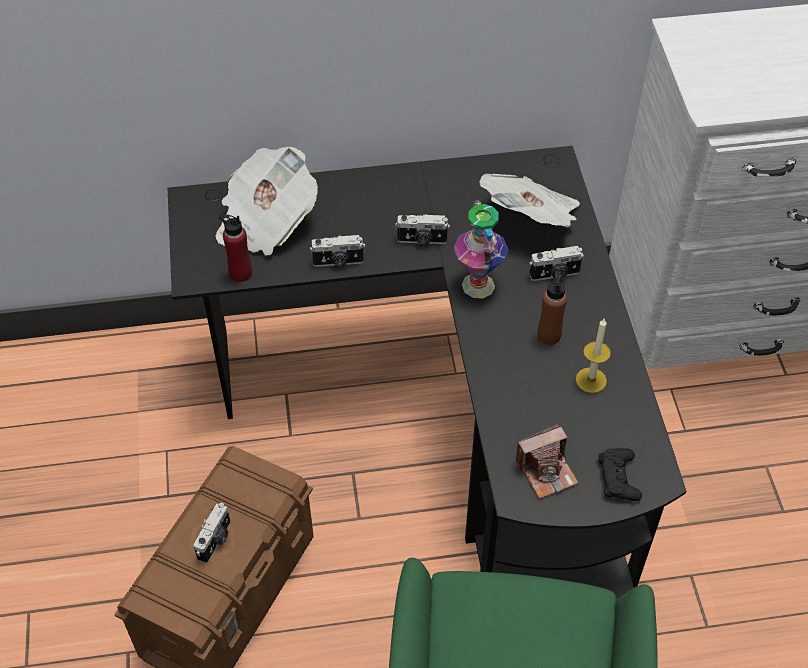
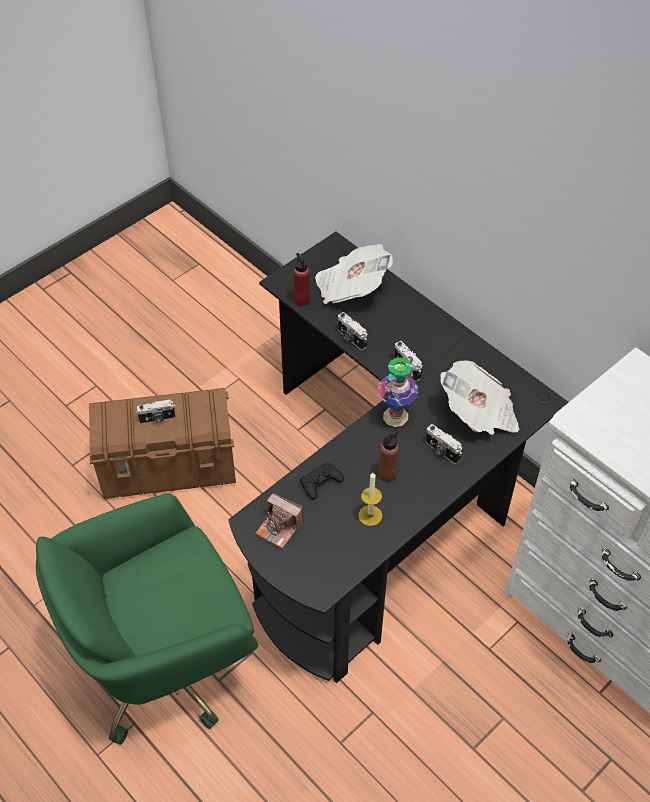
camera: 55 degrees right, 0 degrees up
black game controller [599,448,642,501] -> black game controller moved to [300,462,344,500]

